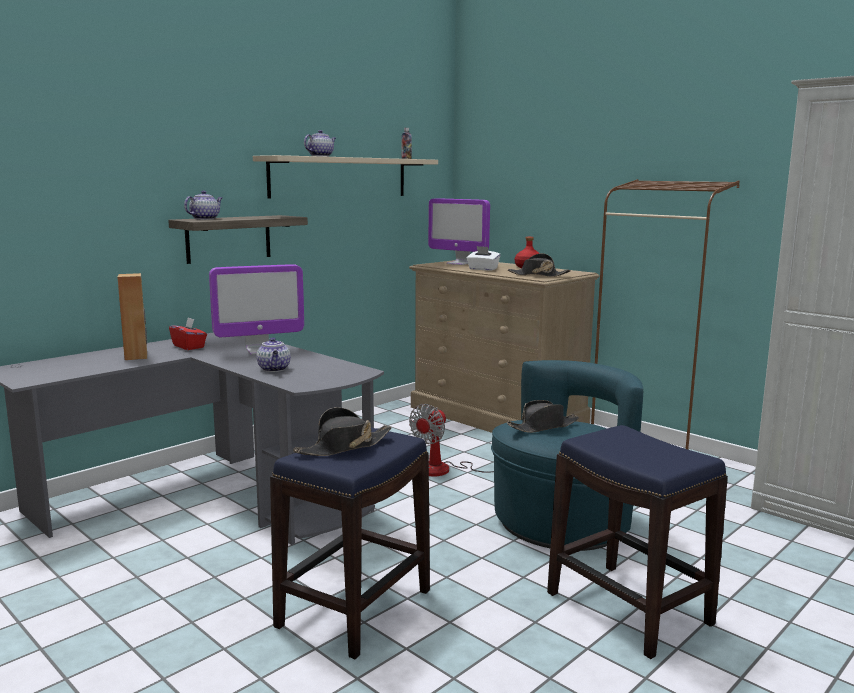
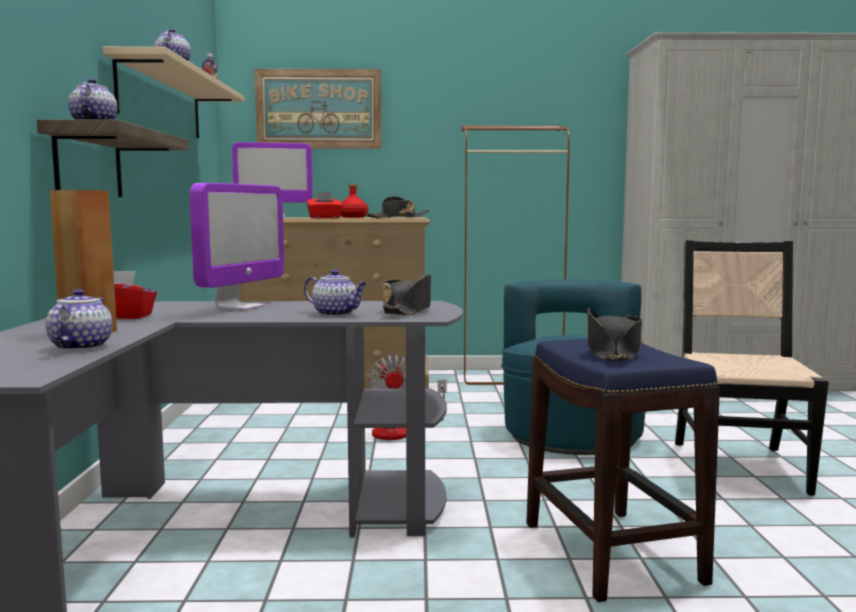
camera: 45 degrees left, 5 degrees down
white tissue box [467,246,500,271] -> red tissue box [307,192,343,219]
black hat [507,400,579,433] -> black hat moved to [383,275,431,315]
stool [547,425,728,659] -> chair [675,240,829,496]
none -> teapot [46,289,112,351]
none -> picture [254,69,382,149]

